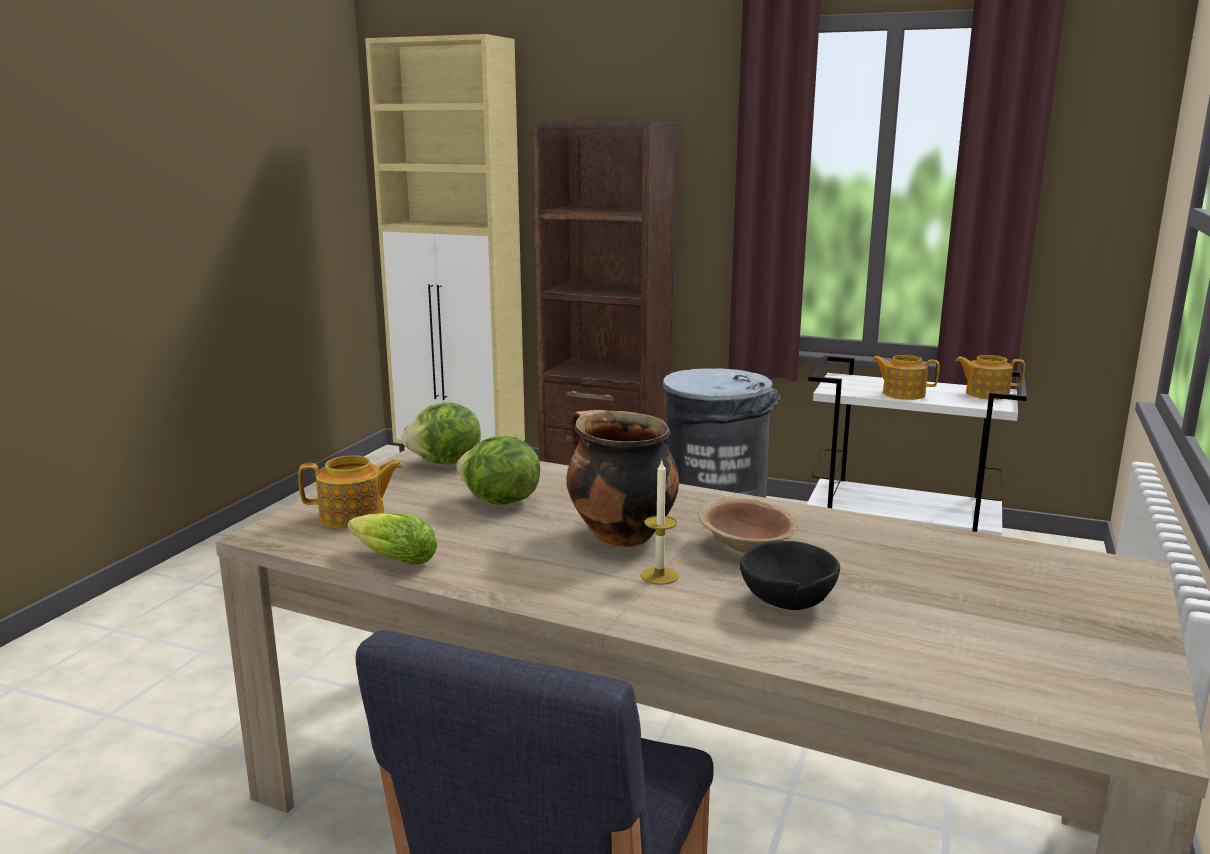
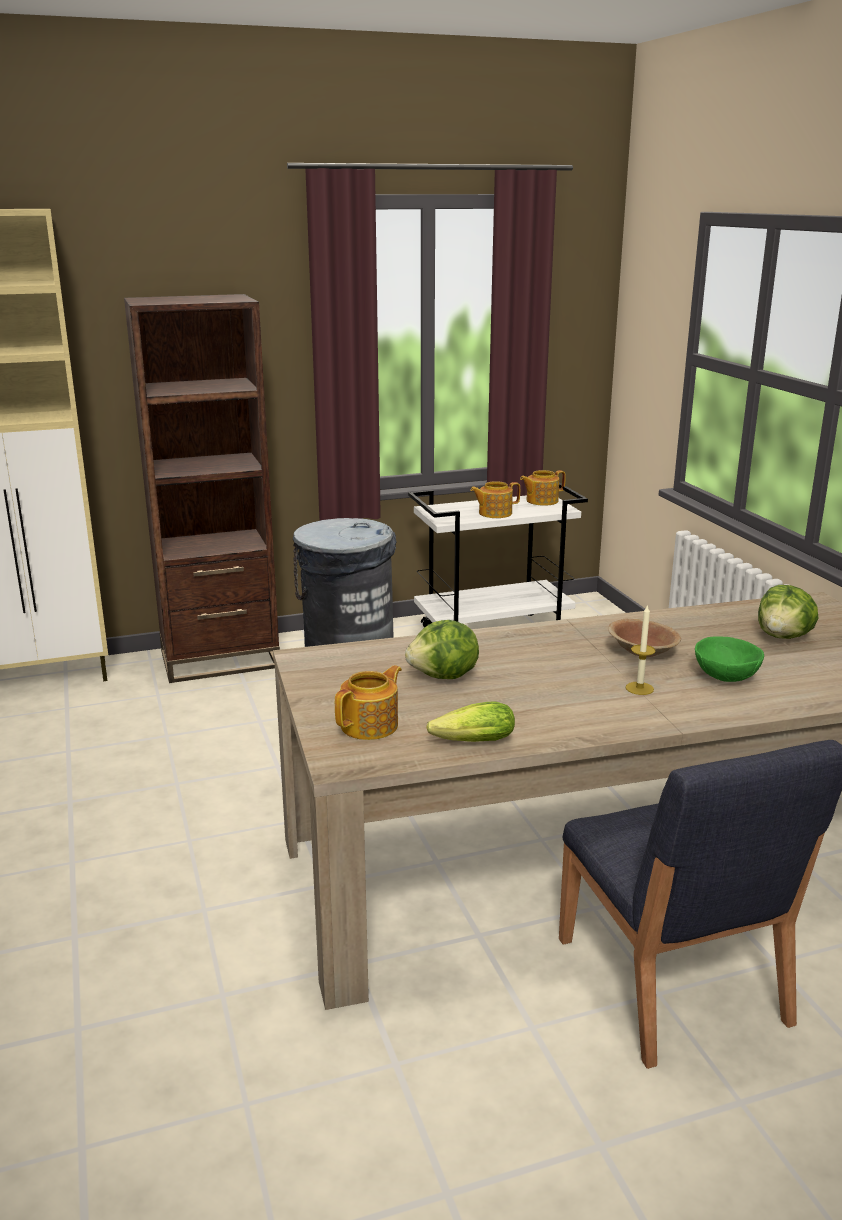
camera: 40 degrees left, 5 degrees up
lettuce [401,403,481,464] -> lettuce moved to [758,585,819,639]
cooking pot [566,410,679,547] -> none
black bowl [740,541,840,610] -> green bowl [695,636,764,682]

